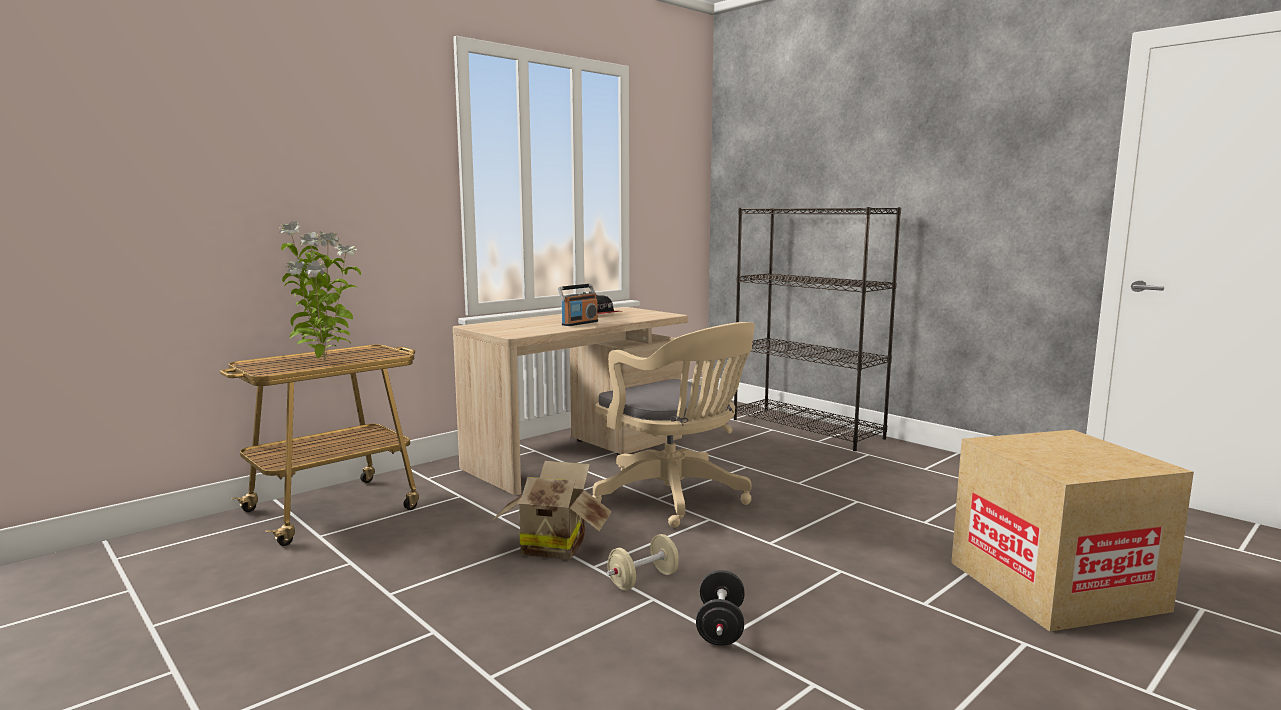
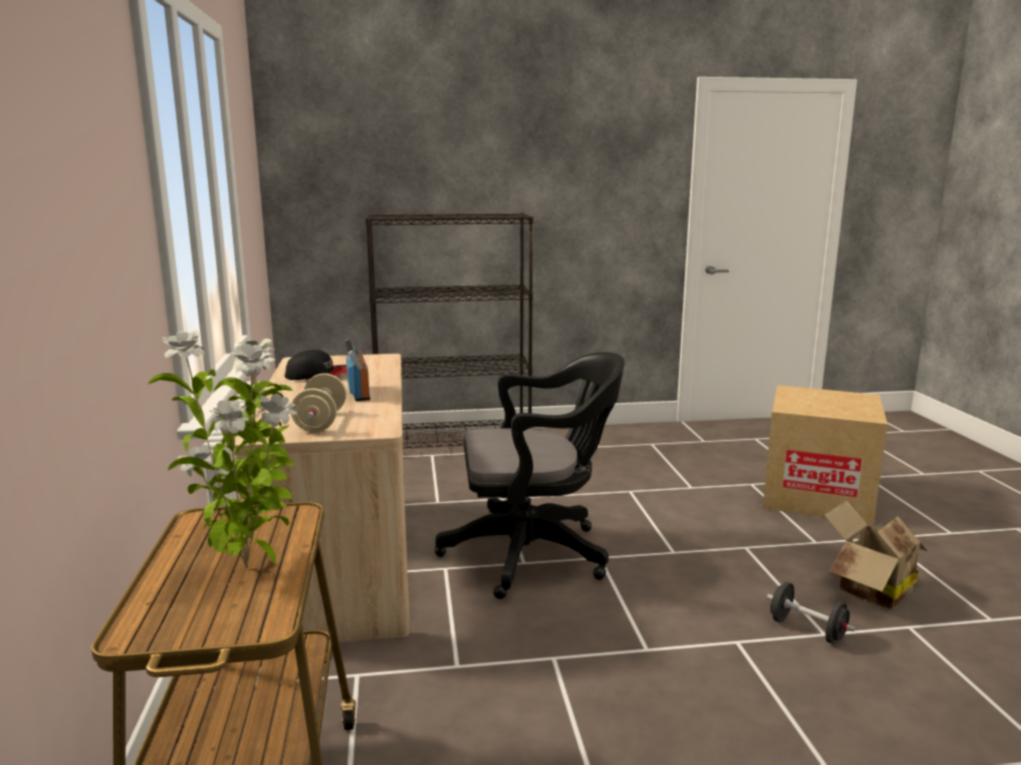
camera: 55 degrees left, 5 degrees up
cardboard box [490,461,612,560] -> cardboard box moved to [824,500,927,609]
beige office chair [592,322,755,528] -> black office chair [435,352,625,599]
beige dumbbell [607,534,679,591] -> beige dumbbell moved to [291,373,346,432]

